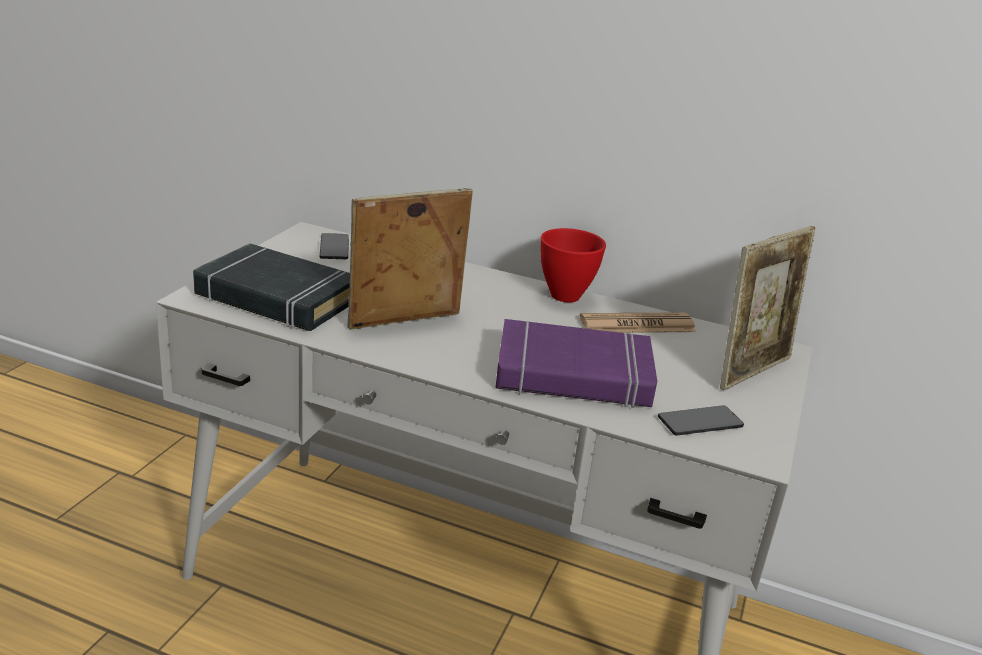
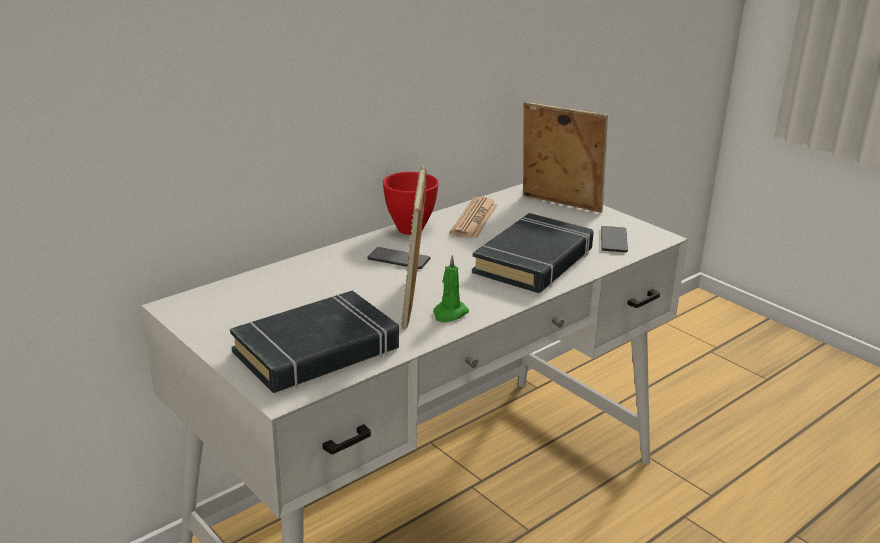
camera: 60 degrees left, 0 degrees up
phone [320,233,349,259] -> phone moved to [368,247,430,269]
purple book [495,319,657,408] -> black book [472,213,594,293]
picture frame [720,226,815,391] -> picture frame turned 45 degrees counterclockwise [523,102,608,213]
none -> green candle [433,255,469,322]

